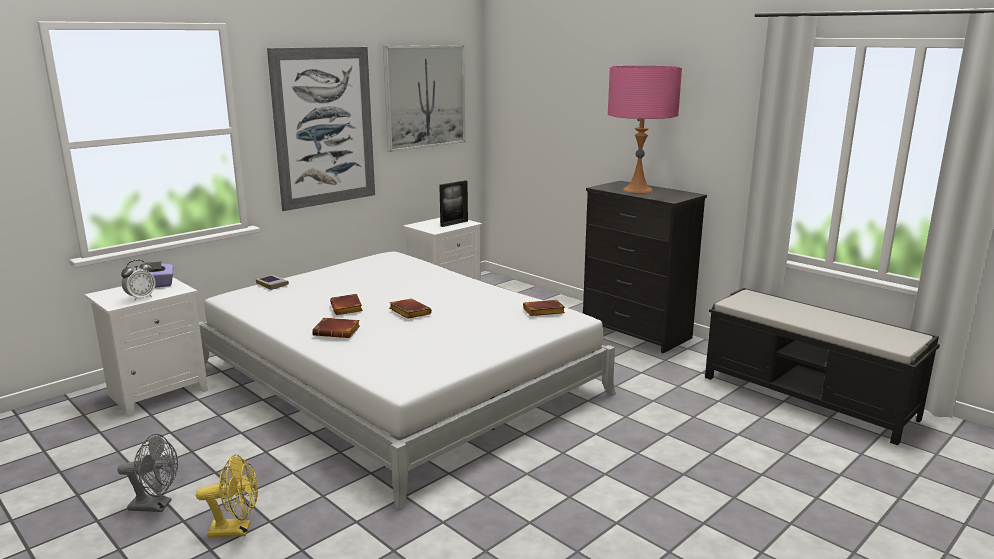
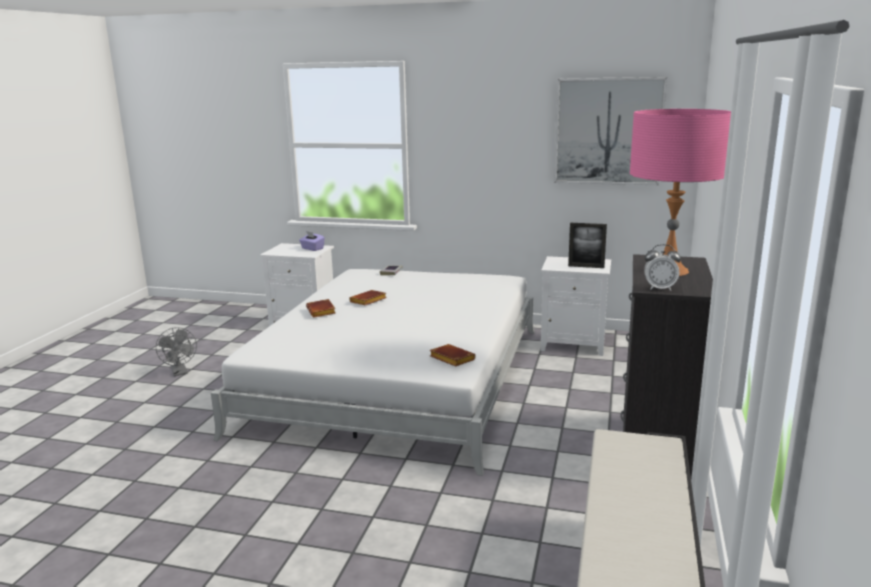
camera: 60 degrees right, 0 degrees up
alarm clock [121,260,156,301] -> alarm clock moved to [644,244,681,291]
yellow fan [196,454,258,538] -> none
picture [267,47,375,211] -> none
brown book [389,299,432,319] -> none

